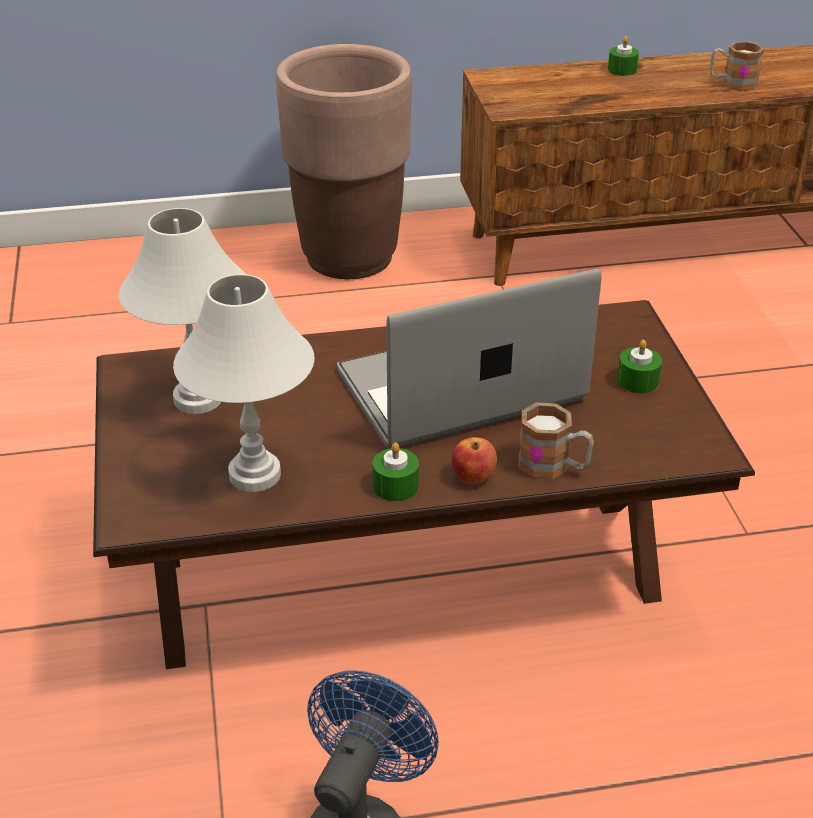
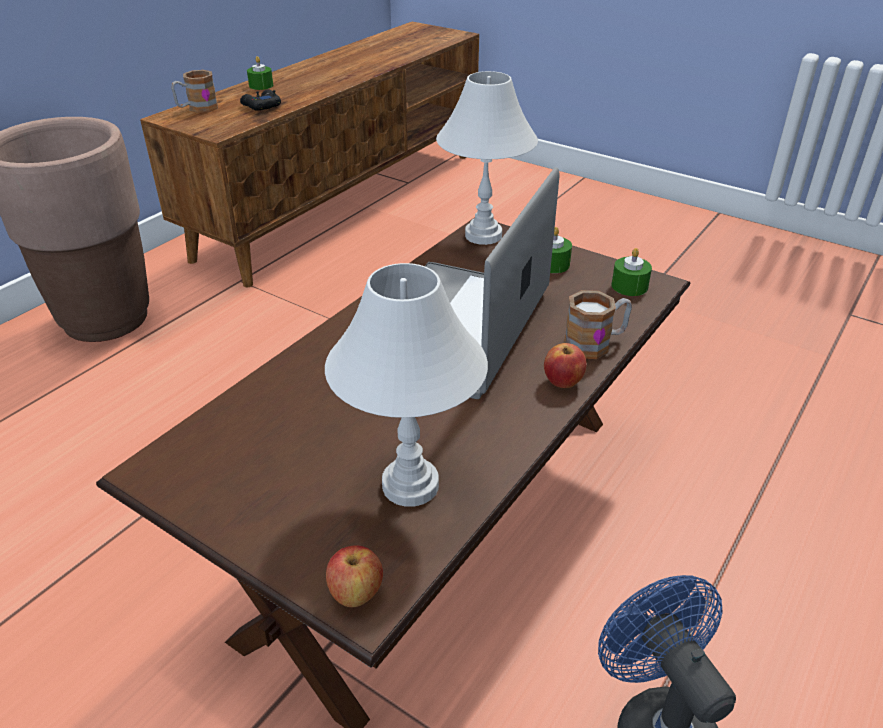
camera: 45 degrees left, 0 degrees up
white table lamp [119,208,246,414] -> white table lamp moved to [436,71,538,245]
green candle [373,442,419,501] -> green candle moved to [612,248,652,296]
mug [710,41,765,91] -> mug moved to [171,70,218,113]
none -> black game controller [240,89,281,111]
none -> apple [326,545,383,607]

